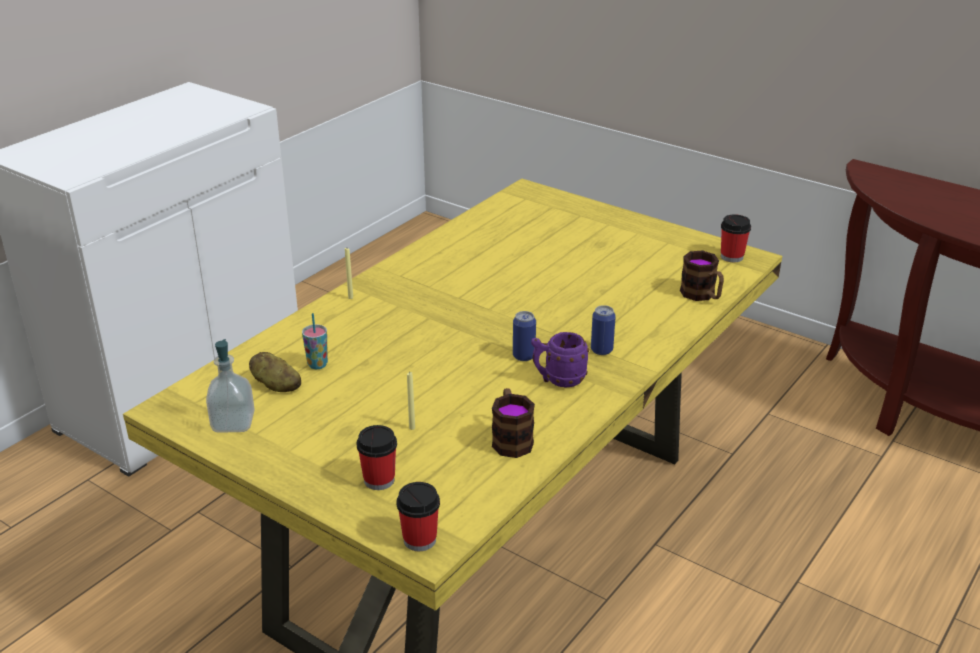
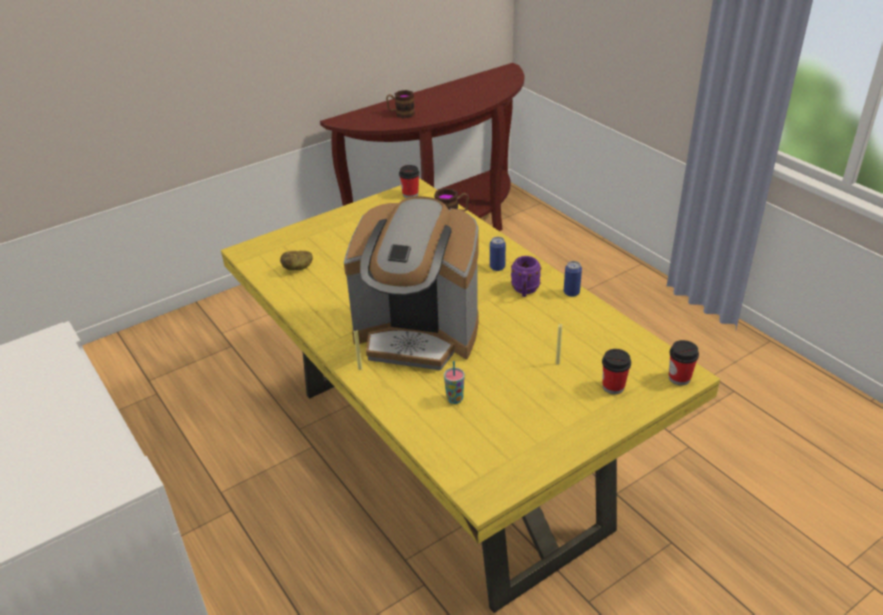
camera: 70 degrees left, 5 degrees up
soap dispenser [206,339,255,433] -> none
potato [249,352,301,392] -> potato moved to [280,251,313,270]
mug [492,388,535,458] -> mug moved to [386,90,415,119]
can [513,311,536,361] -> can moved to [564,261,582,297]
none -> coffee machine [344,196,479,370]

